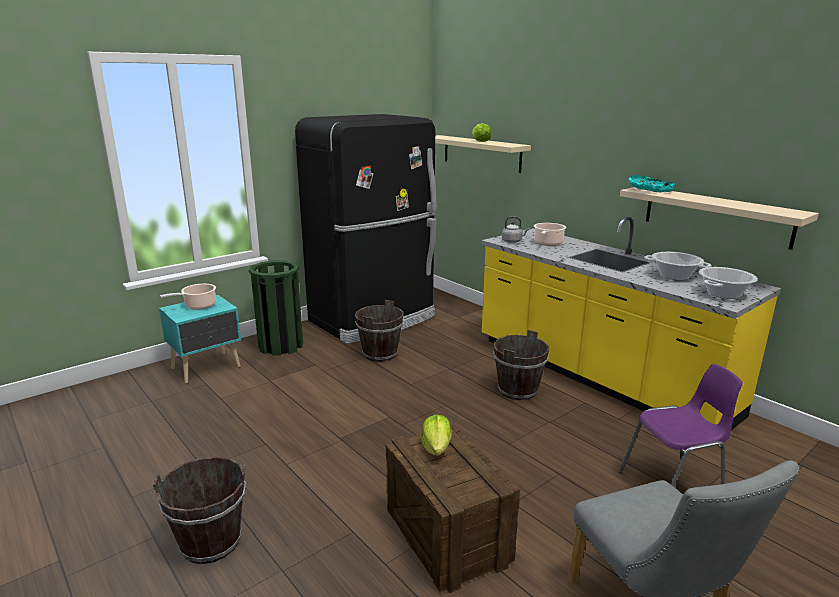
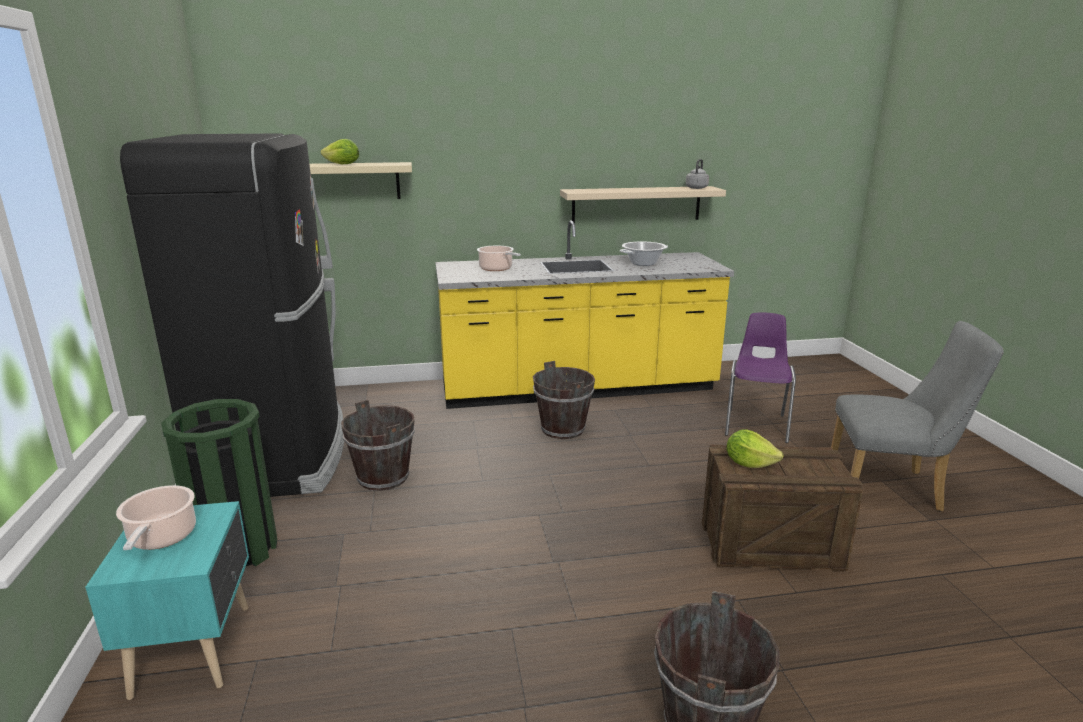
camera: 60 degrees left, 0 degrees up
grey kettle [502,217,529,243] -> grey kettle moved to [686,159,709,189]
turquoise bowl [629,175,675,192] -> none
cooking pot [699,267,758,299] -> none

